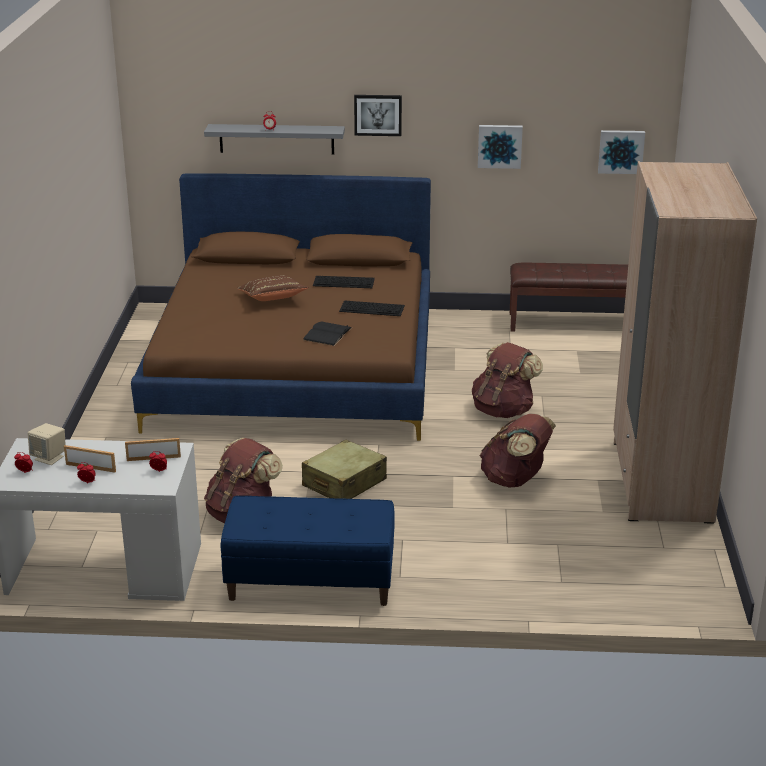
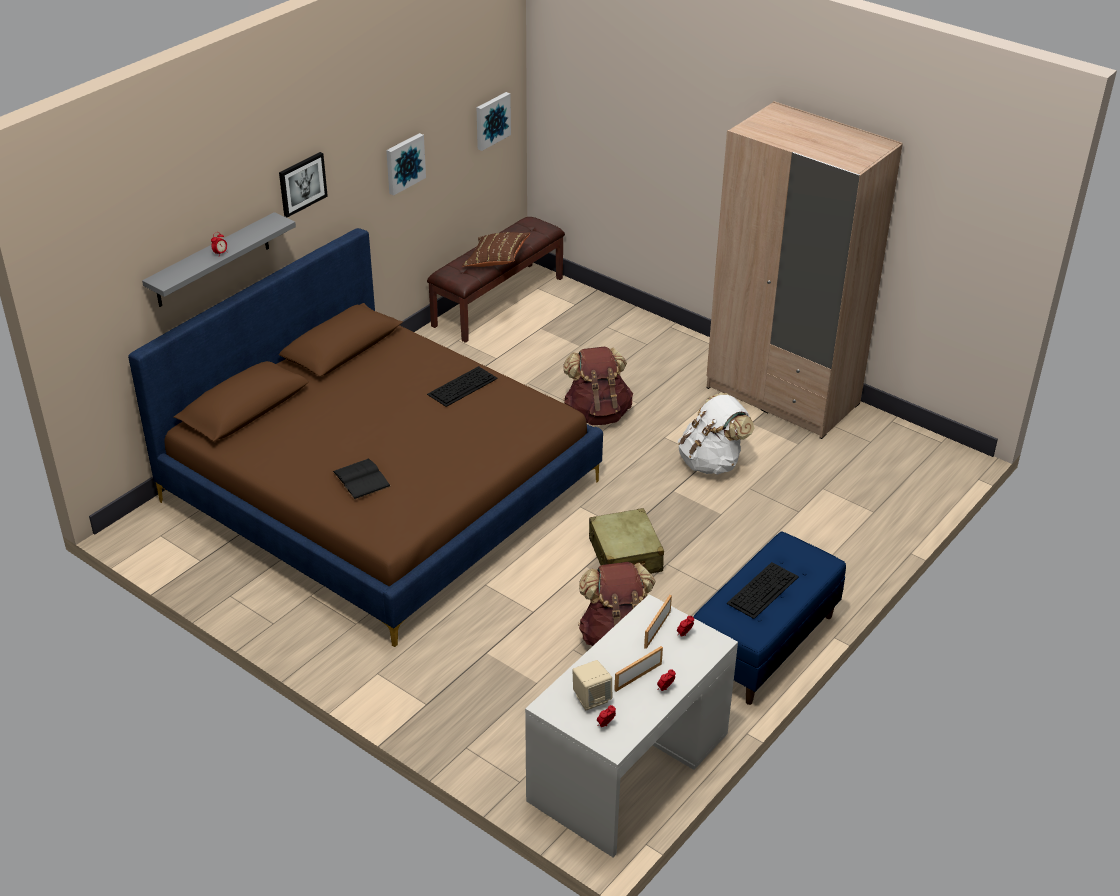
camera: 55 degrees left, 10 degrees up
brown pillow [237,275,309,301] -> brown pillow moved to [462,232,530,267]
black book [303,321,352,346] -> black book moved to [332,458,391,500]
keyboard [313,276,375,288] -> keyboard moved to [727,562,799,619]
brown backpack [480,414,556,488] -> white backpack [678,393,754,475]

